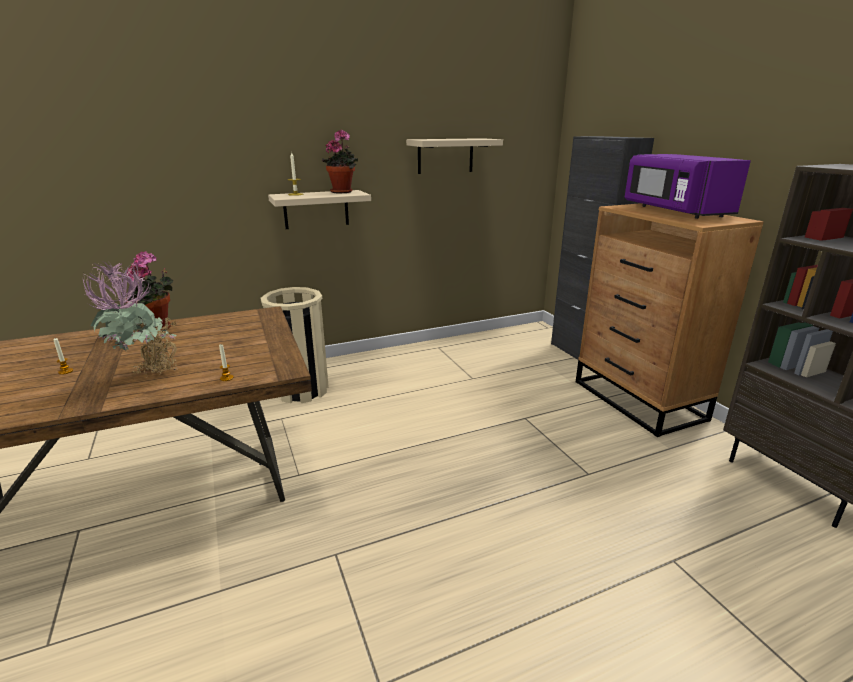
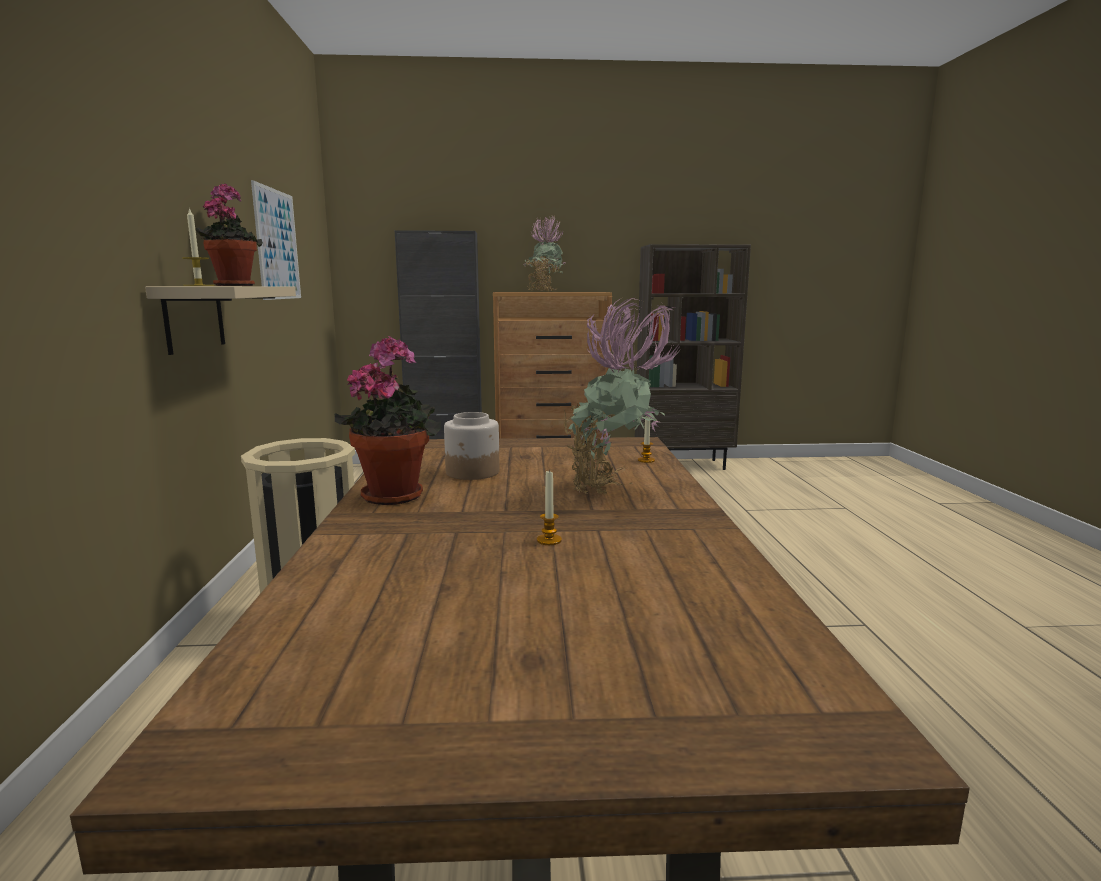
camera: 70 degrees left, 10 degrees down
beige shelf [406,138,503,174] -> picture [251,180,301,300]
purple microwave [625,154,751,219] -> potted plant [524,216,566,291]
none -> jar [444,412,500,480]

